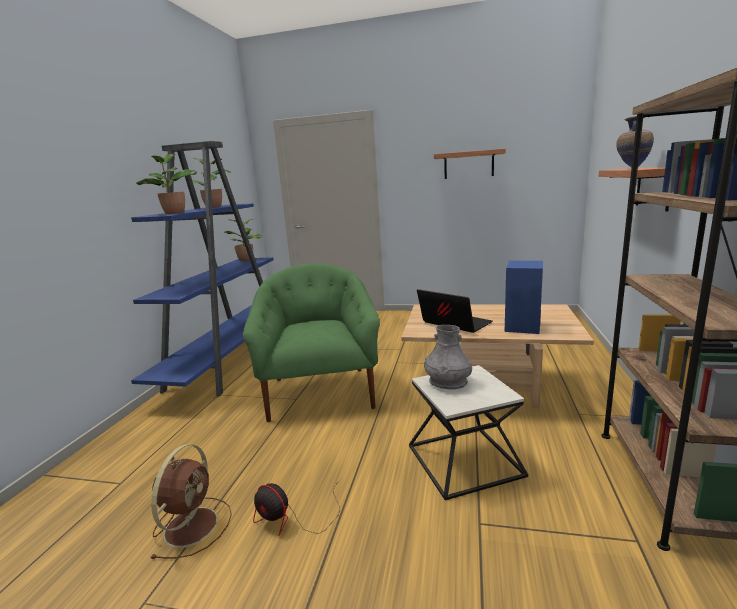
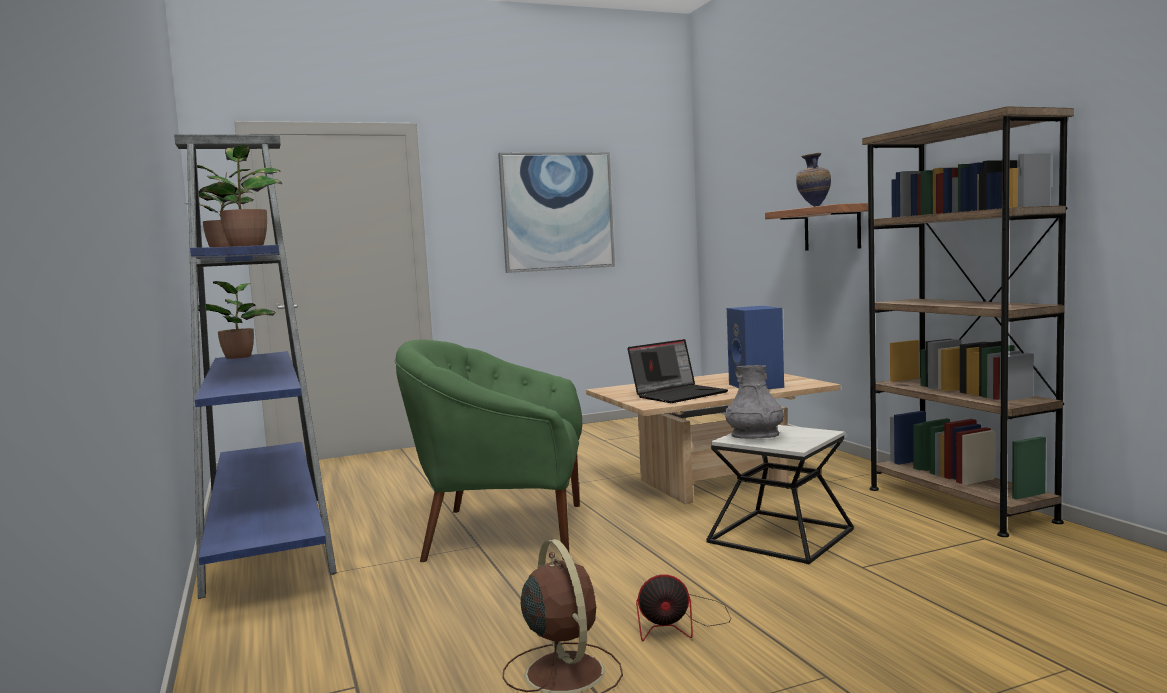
camera: 35 degrees left, 10 degrees down
green armchair [243,263,380,422] -> green armchair turned 45 degrees counterclockwise [395,339,582,562]
laptop [417,289,492,333] -> laptop turned 135 degrees clockwise [627,339,728,403]
shelf [434,149,506,179] -> picture [498,152,615,273]

